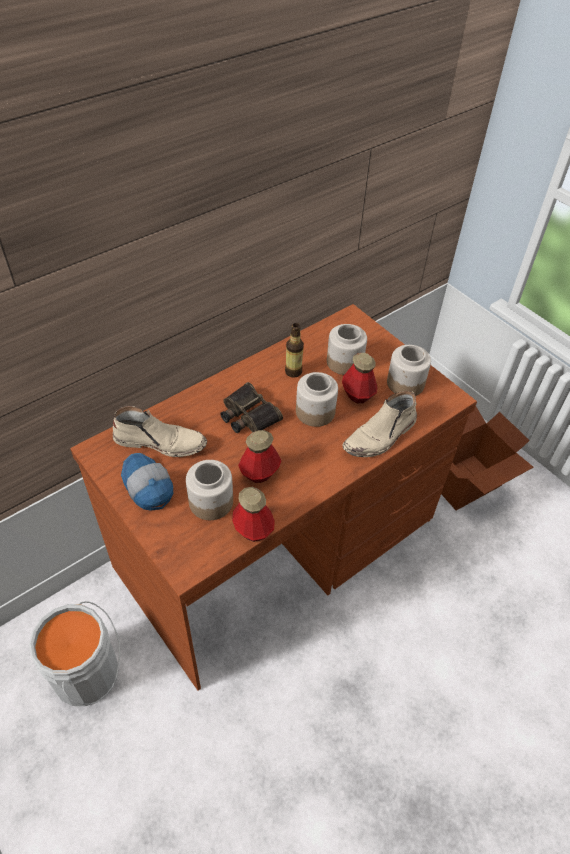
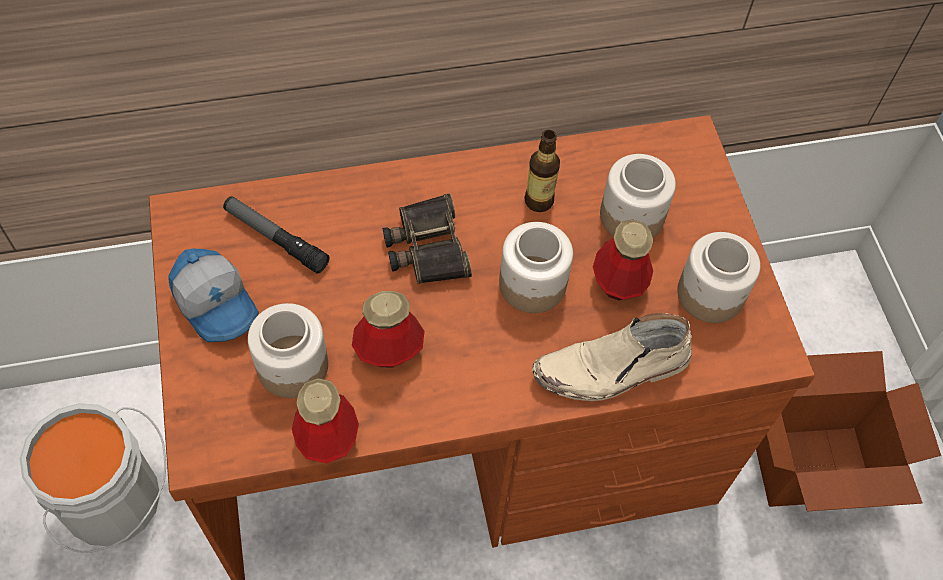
camera: 25 degrees right, 10 degrees up
beige boot [113,406,207,457] -> flashlight [223,196,329,274]
cap [121,453,173,511] -> cap turned 150 degrees clockwise [169,249,259,342]

